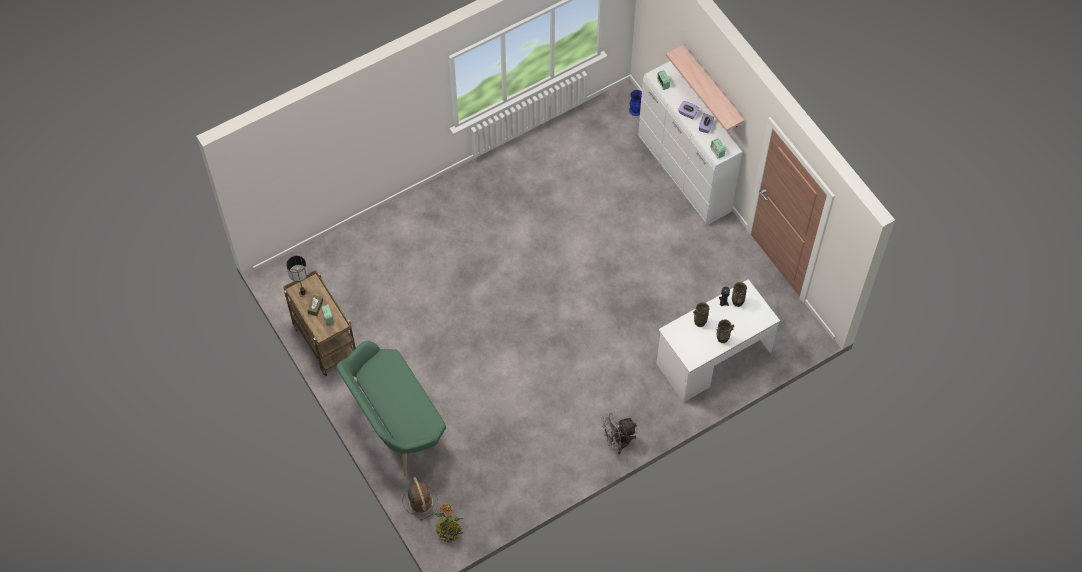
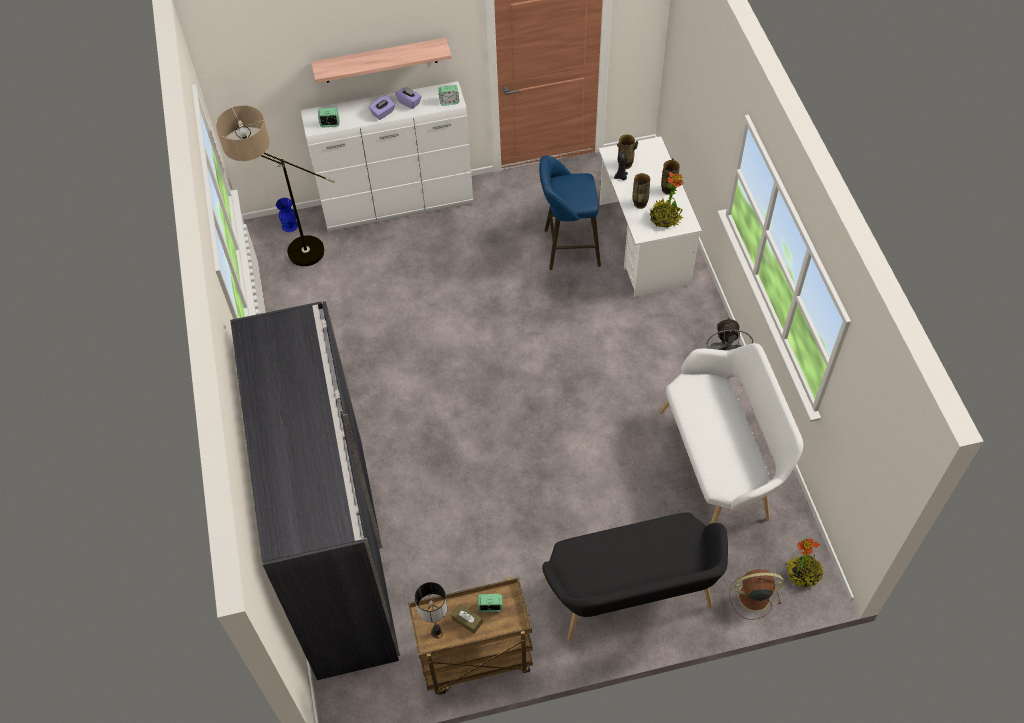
camera: 70 degrees left, 5 degrees down
green bench [337,341,451,477] -> black bench [542,512,728,642]
none -> floor lamp [216,105,335,266]
none -> grey wardrobe [230,301,400,680]
none -> blue stool [539,155,601,270]
none -> potted plant [649,172,683,228]
none -> white bench [660,343,803,523]

